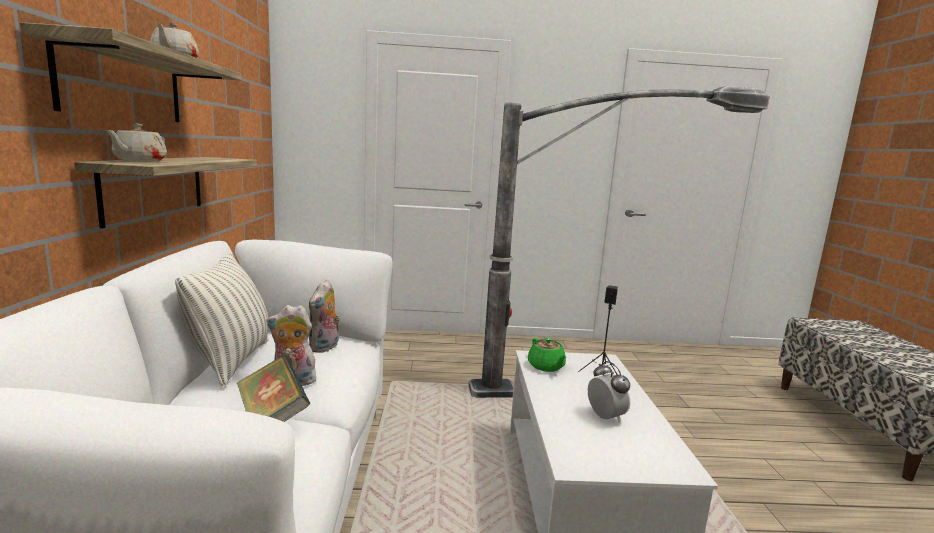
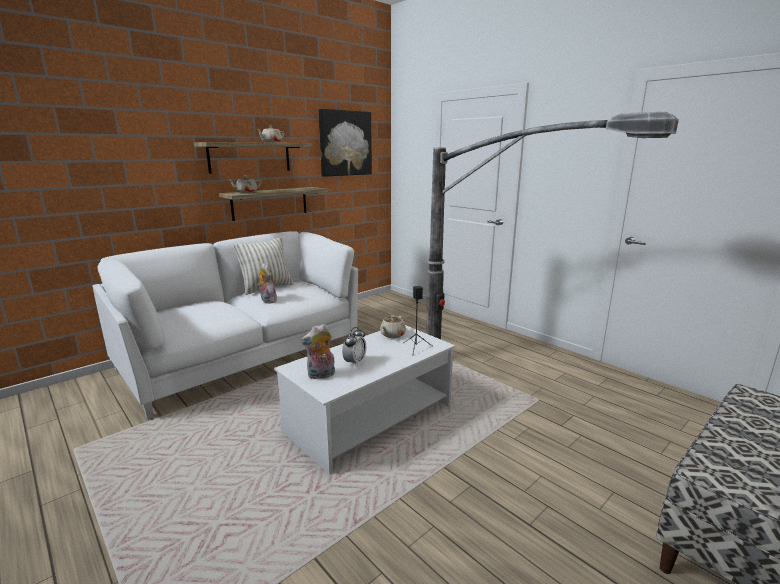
camera: 50 degrees right, 5 degrees up
book [236,355,310,422] -> none
plush toy [309,280,340,353] -> plush toy moved to [301,324,335,379]
green teapot [528,338,566,372] -> beige teapot [380,315,406,338]
none -> picture [319,109,372,177]

